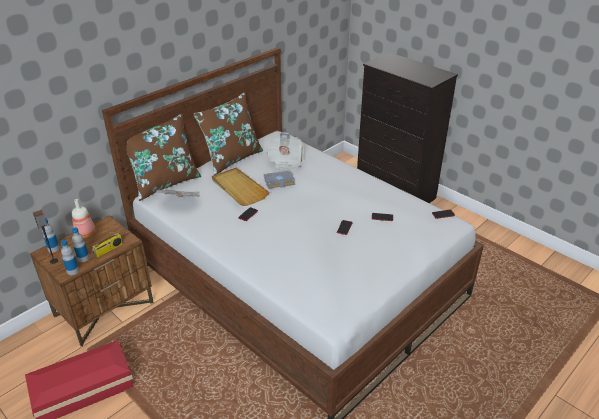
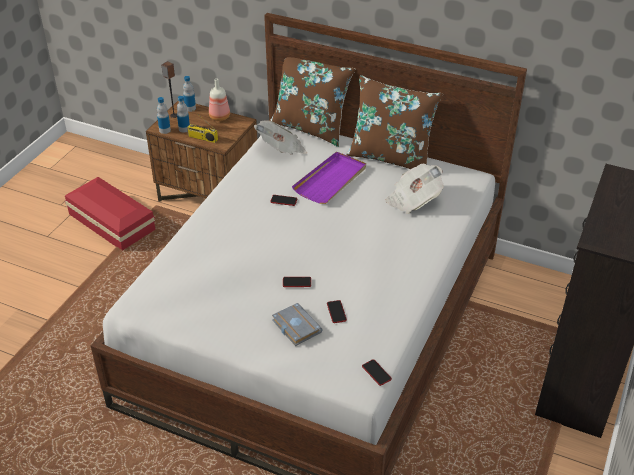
camera: 70 degrees right, 5 degrees up
beige tray [212,168,269,206] -> purple tray [292,152,366,204]
grey book [264,170,295,189] -> grey book moved to [272,303,323,346]

